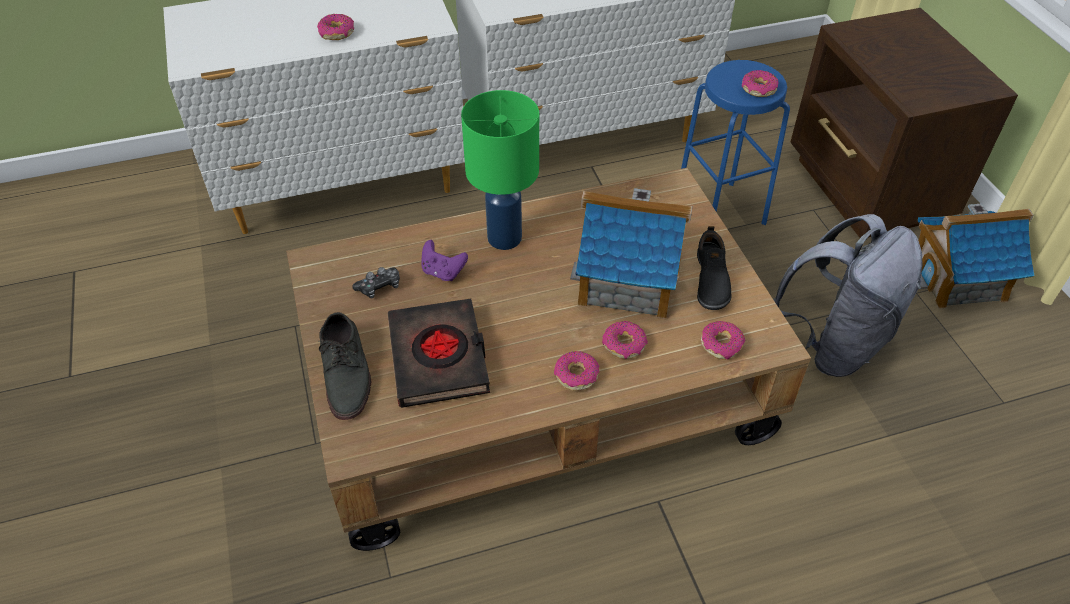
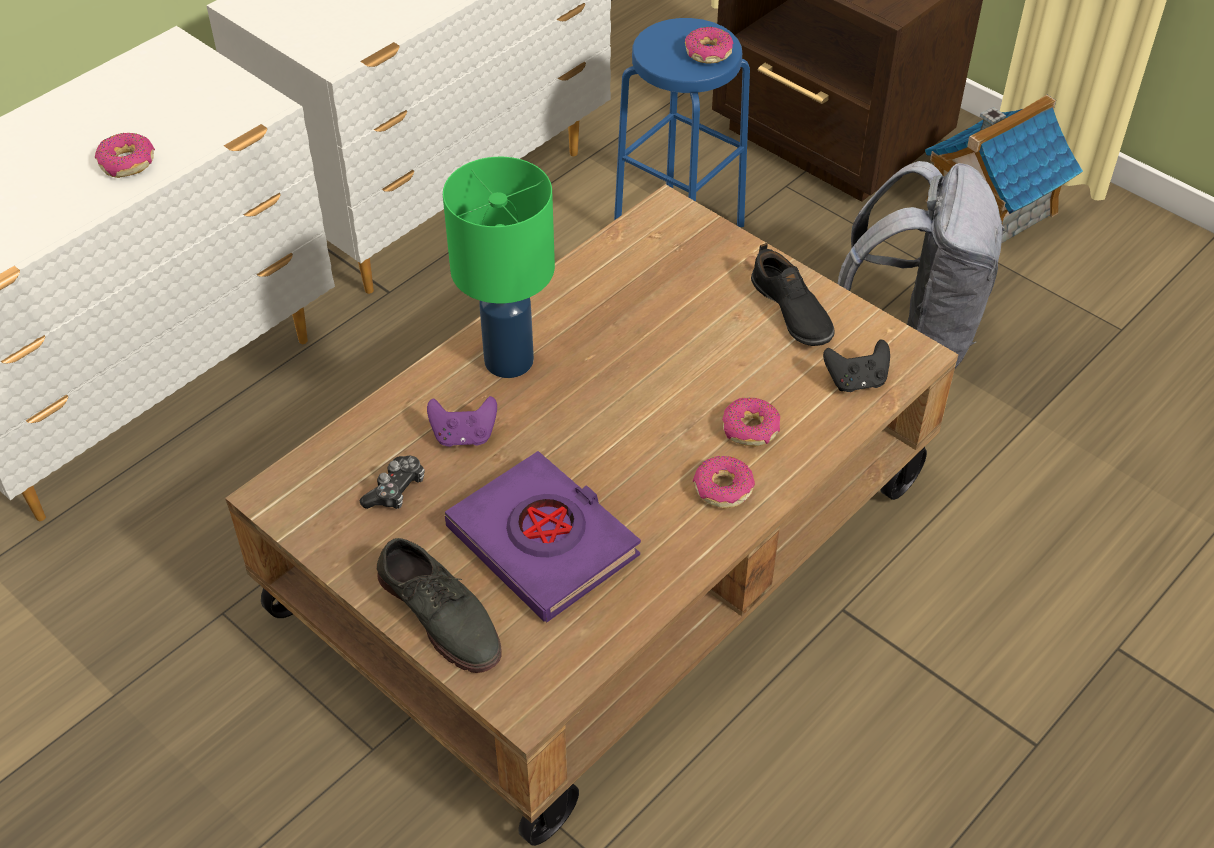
camera: 30 degrees left, 0 degrees up
black book [387,299,490,408] -> purple book [445,451,641,623]
toy house [570,188,692,319] -> none
donut [701,321,745,360] -> black game controller [823,340,890,392]

